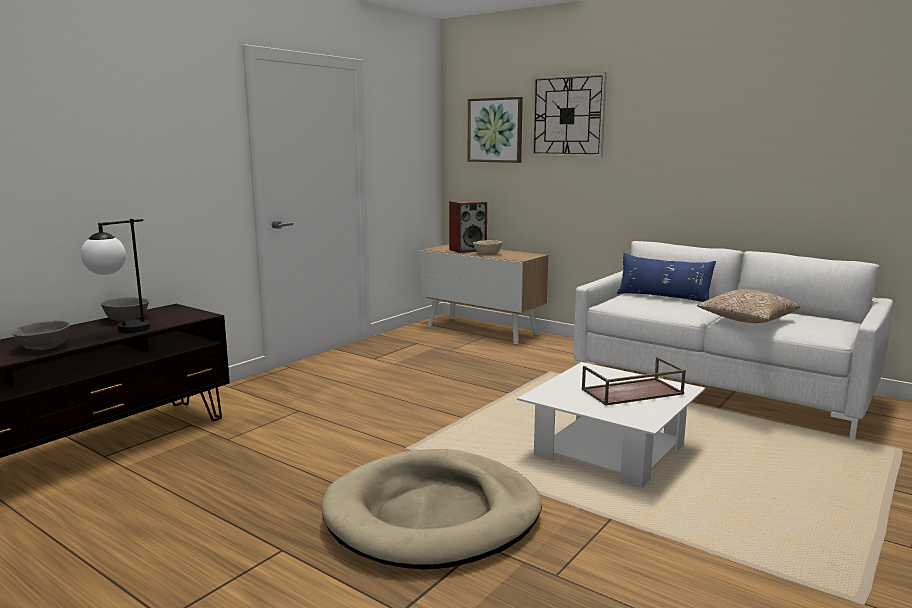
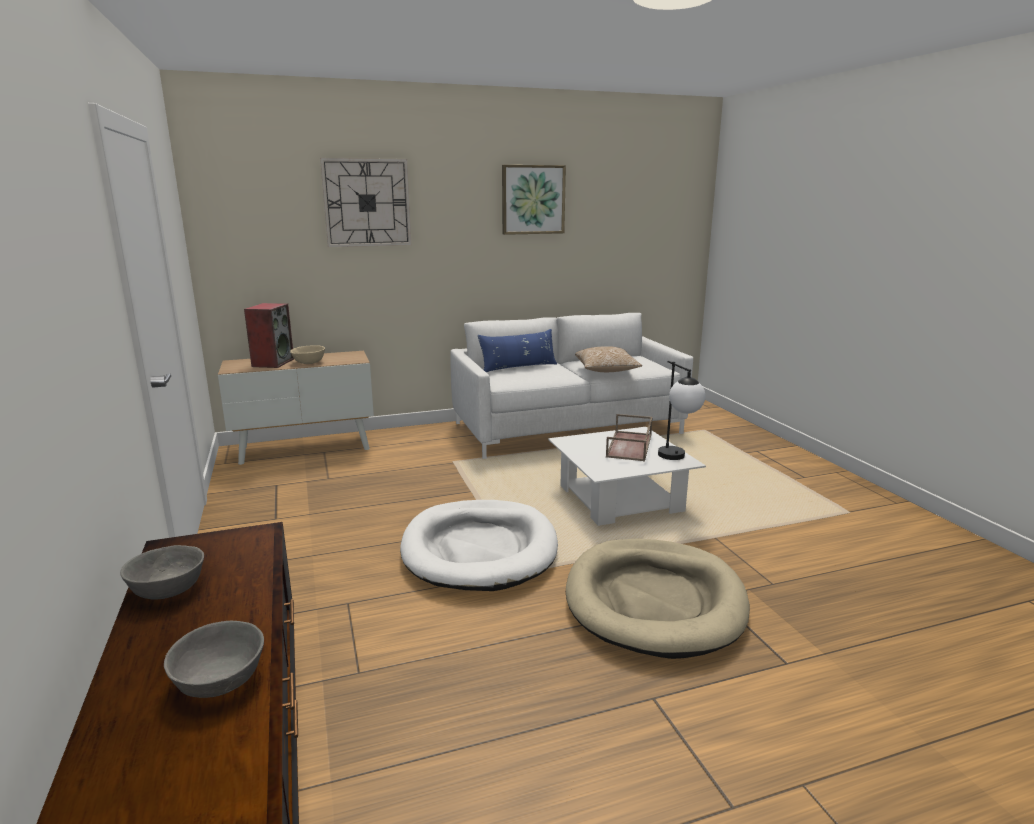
camera: 55 degrees left, 5 degrees up
table lamp [81,219,151,333] -> table lamp moved to [658,361,705,460]
picture [468,97,523,163] -> picture moved to [502,165,566,235]
none -> white dog bed [400,500,558,591]

